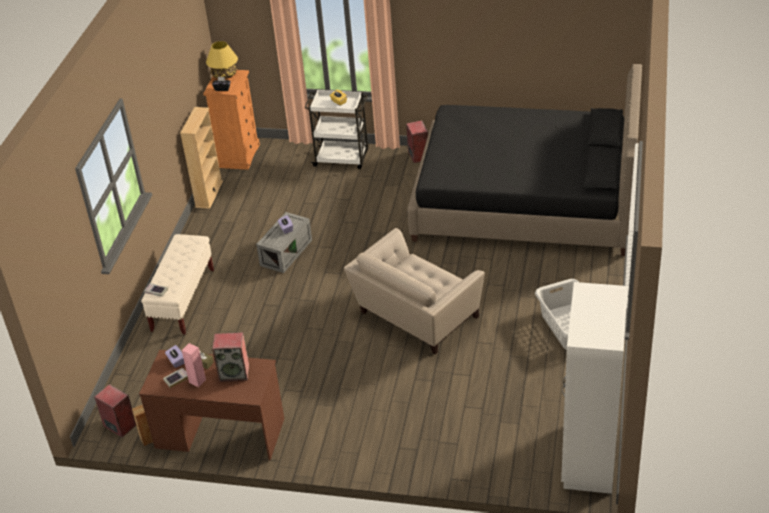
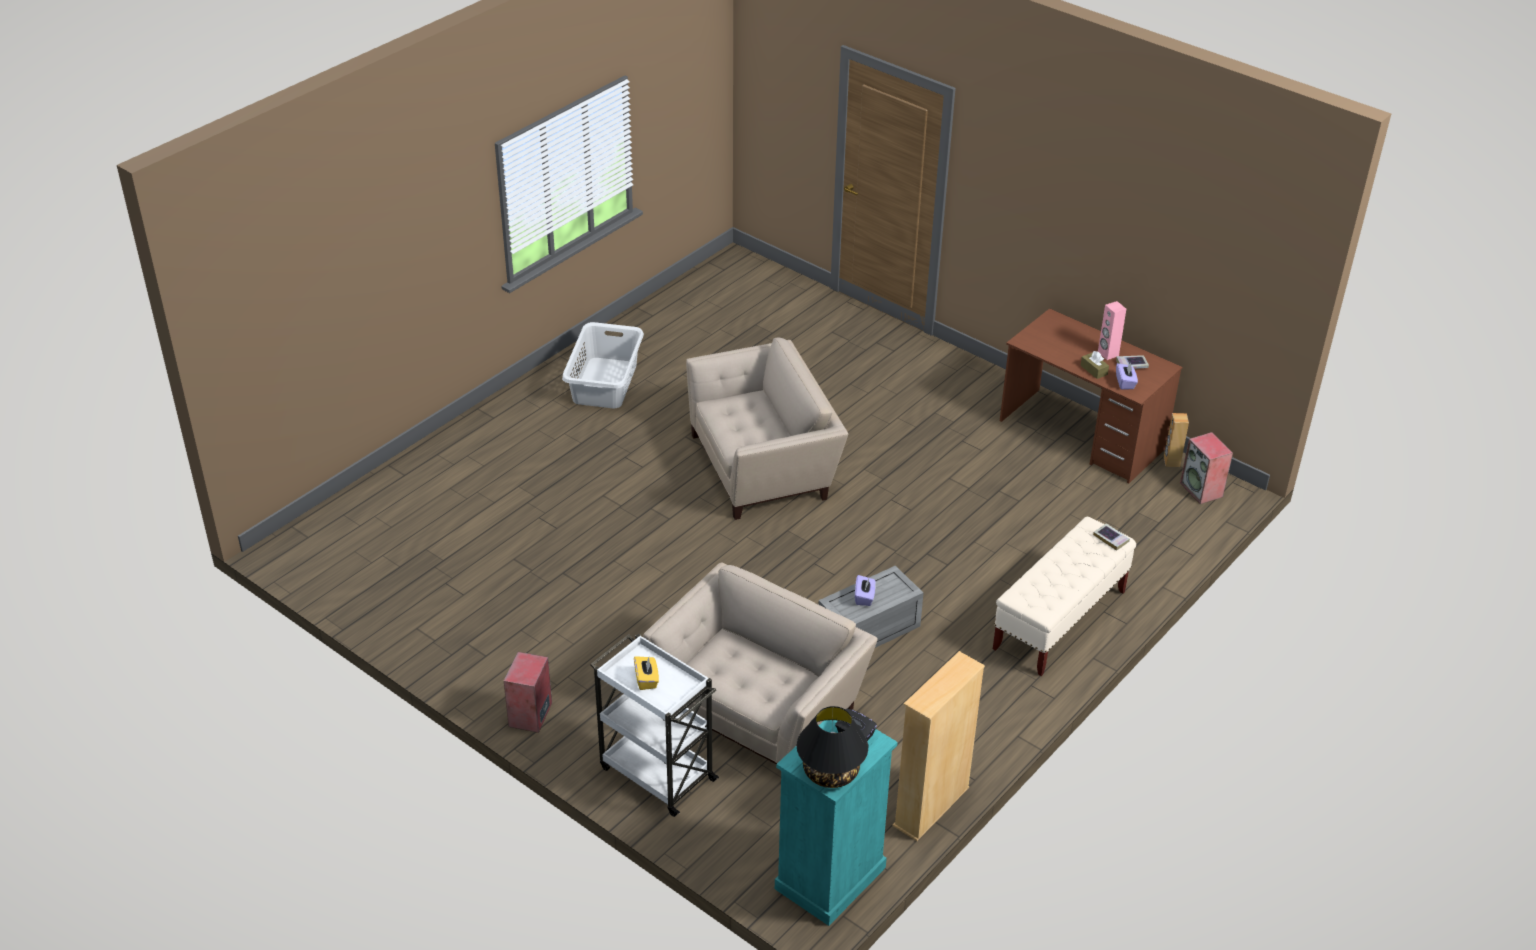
camera: 155 degrees left, 0 degrees up
orange dresser [203,70,260,170] -> turquoise dresser [775,720,898,926]
yellow table lamp [206,41,238,79] -> black table lamp [796,706,868,788]
speaker [212,332,249,382] -> none
black bed [407,64,642,256] -> none
white wardrobe [561,282,627,494] -> none
none -> beige armchair [643,562,878,764]

